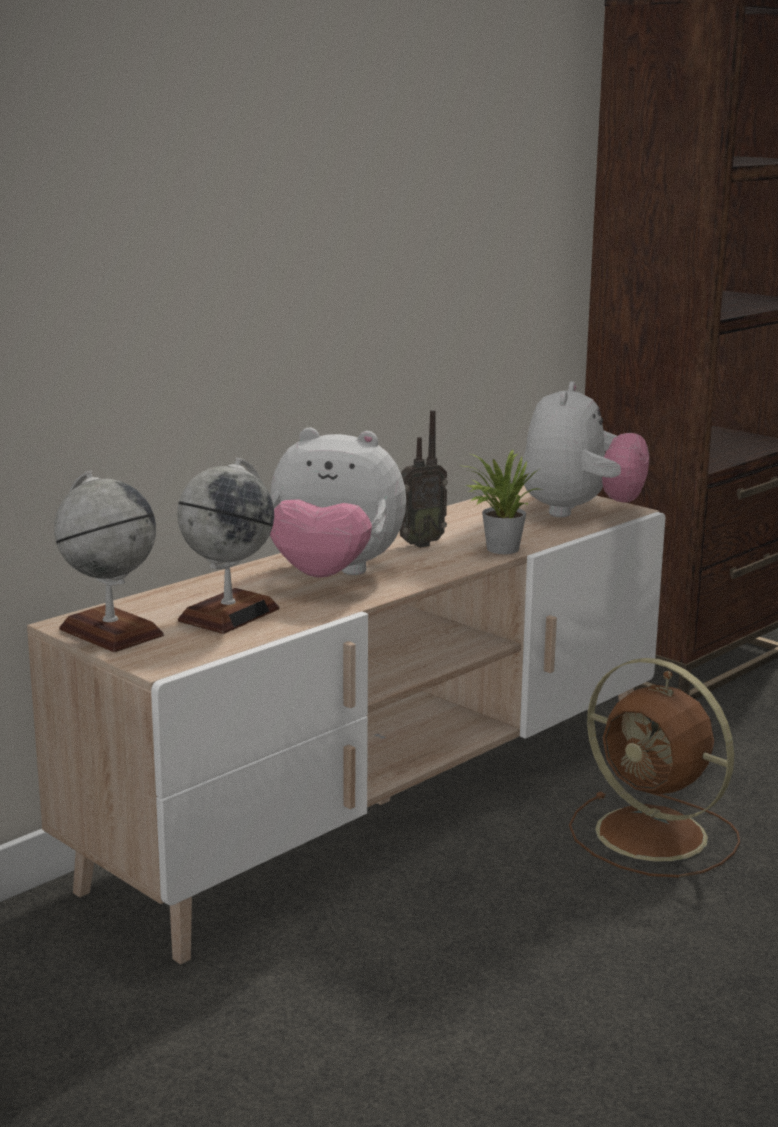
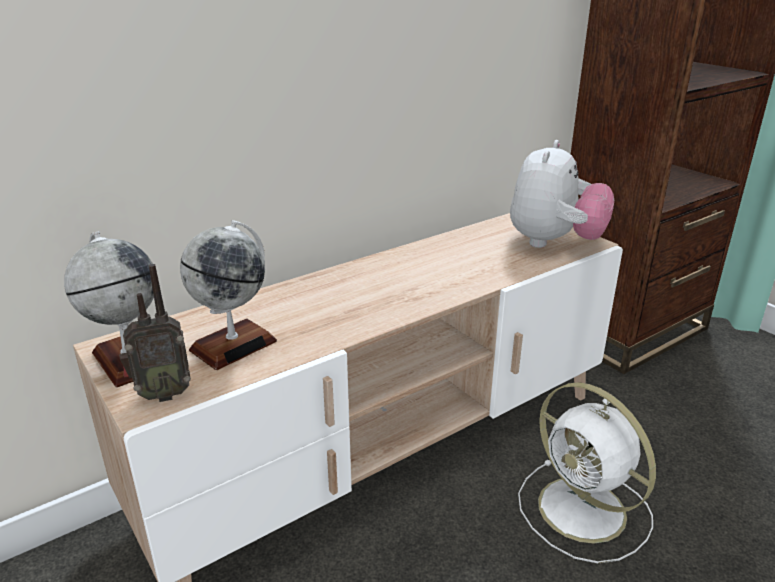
camera: 10 degrees right, 10 degrees up
plush toy [270,427,406,578] -> none
radio [400,410,448,548] -> radio moved to [119,264,191,402]
potted plant [464,450,542,554] -> none
brown fan [569,658,740,877] -> white fan [518,382,656,563]

